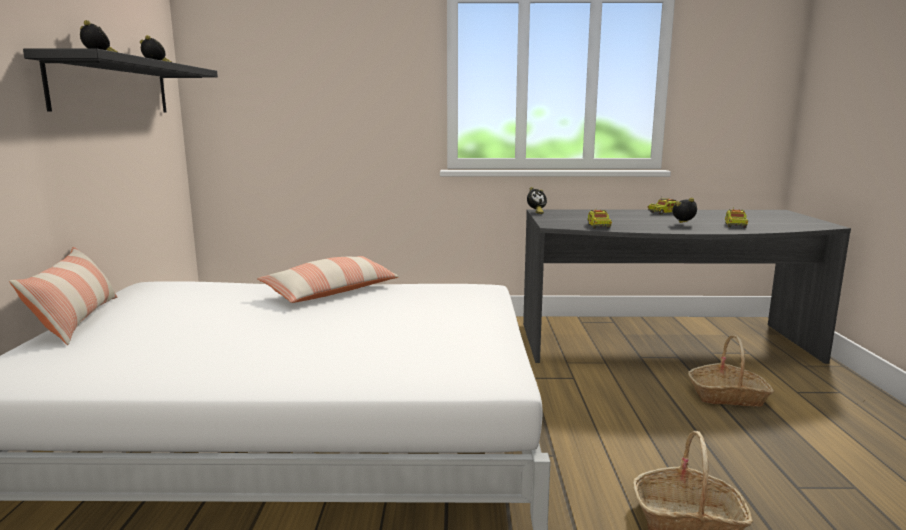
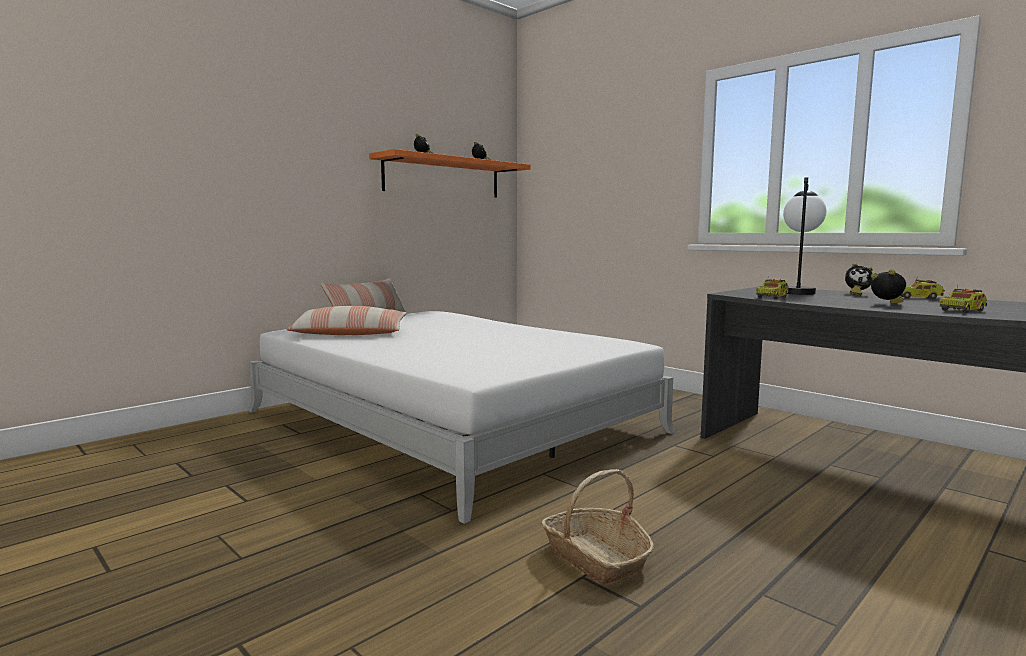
camera: 45 degrees right, 5 degrees down
black shelf [23,48,218,113] -> orange shelf [369,149,531,198]
pillow [257,256,399,303] -> pillow moved to [287,306,407,335]
alarm clock [527,187,547,214] -> alarm clock moved to [845,263,873,296]
basket [688,334,774,407] -> none
none -> table lamp [783,177,826,295]

